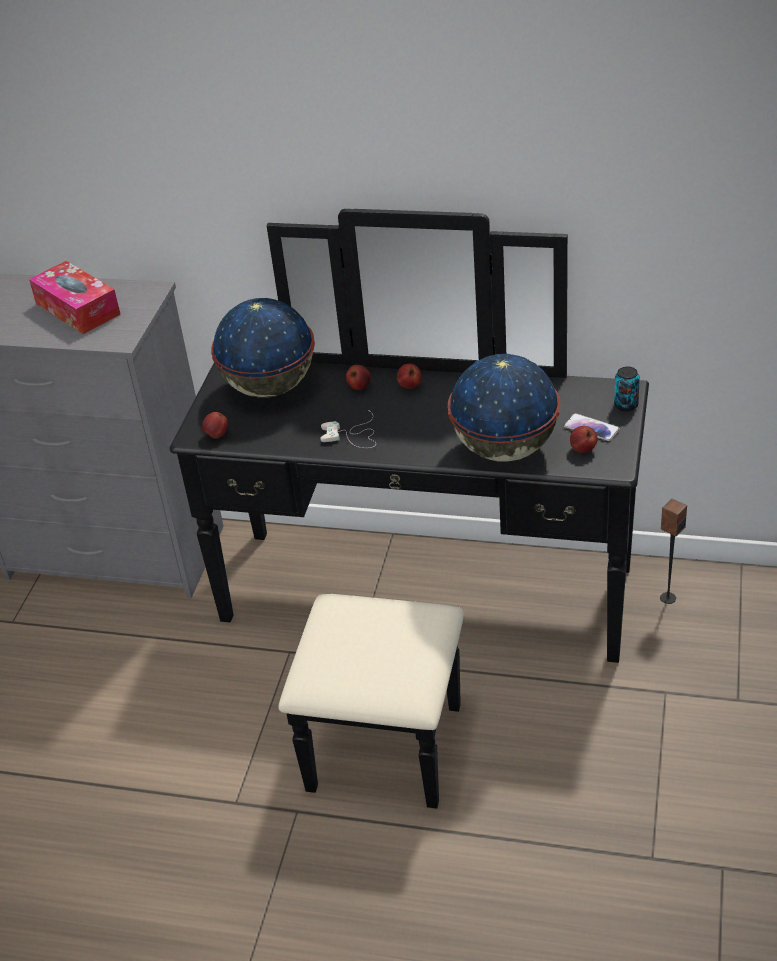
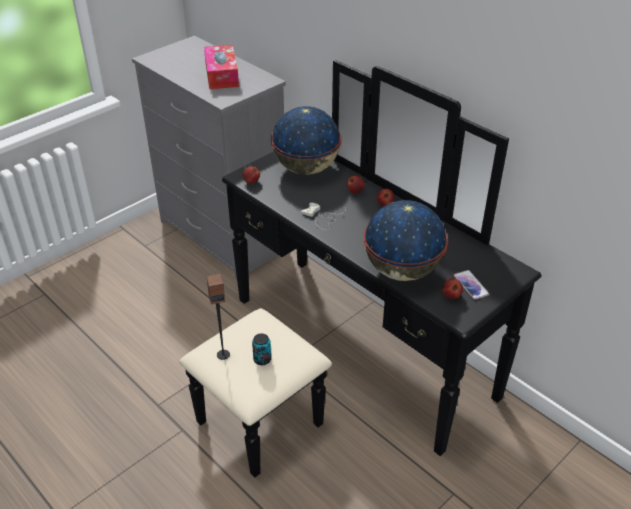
camera: 30 degrees right, 0 degrees up
can [614,366,640,411] -> can moved to [252,333,271,365]
speaker [660,499,687,604] -> speaker moved to [207,274,230,360]

